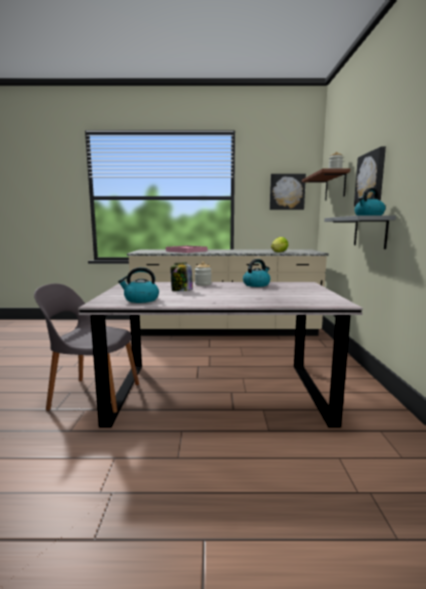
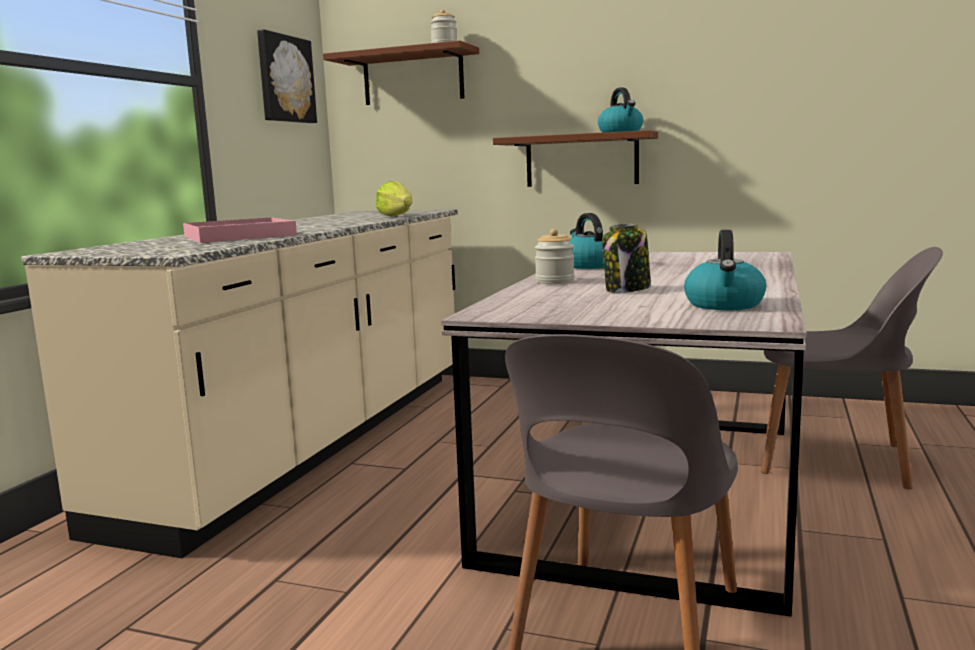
camera: 70 degrees left, 0 degrees up
grey shelf [324,215,396,249] -> brown shelf [493,130,658,187]
picture [354,146,386,206] -> none
none -> grey chair [761,247,943,489]

